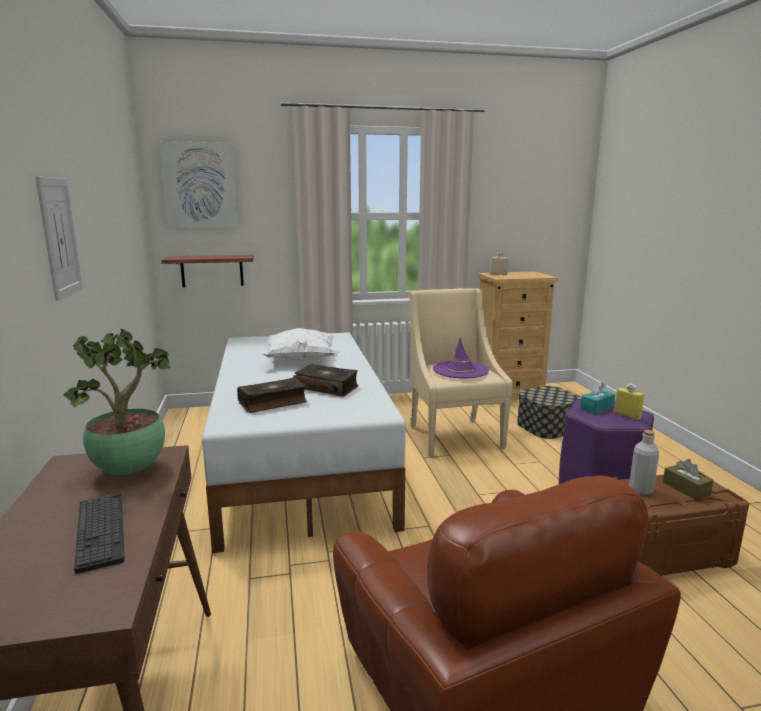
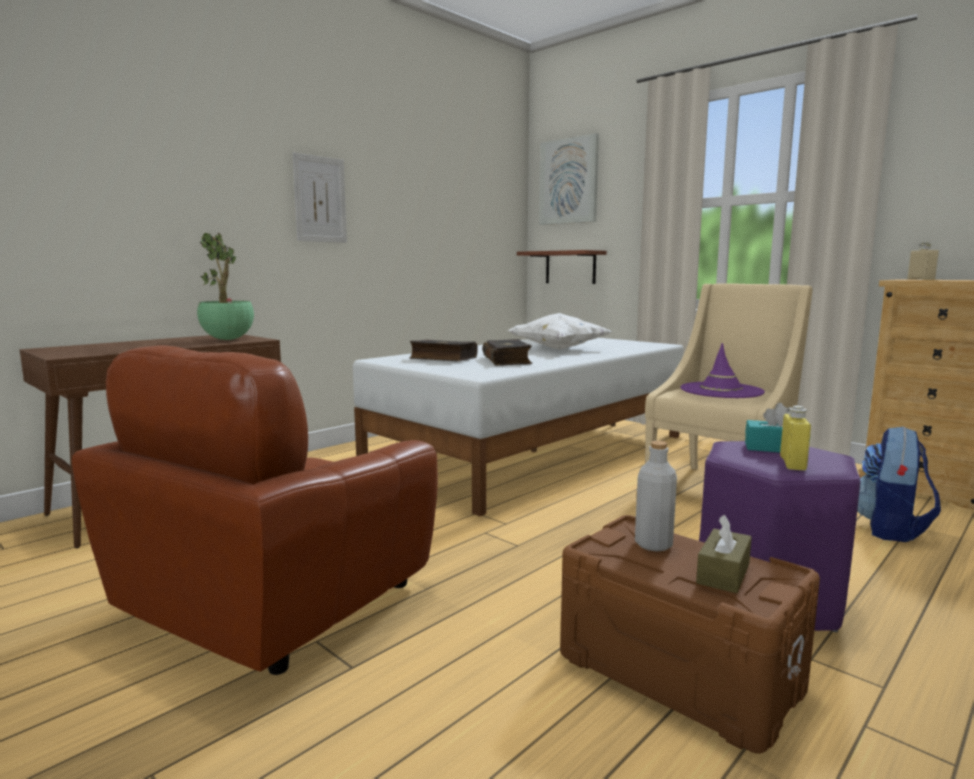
camera: 55 degrees right, 5 degrees down
keyboard [74,493,125,574] -> none
storage box [517,386,582,439] -> backpack [857,426,941,542]

